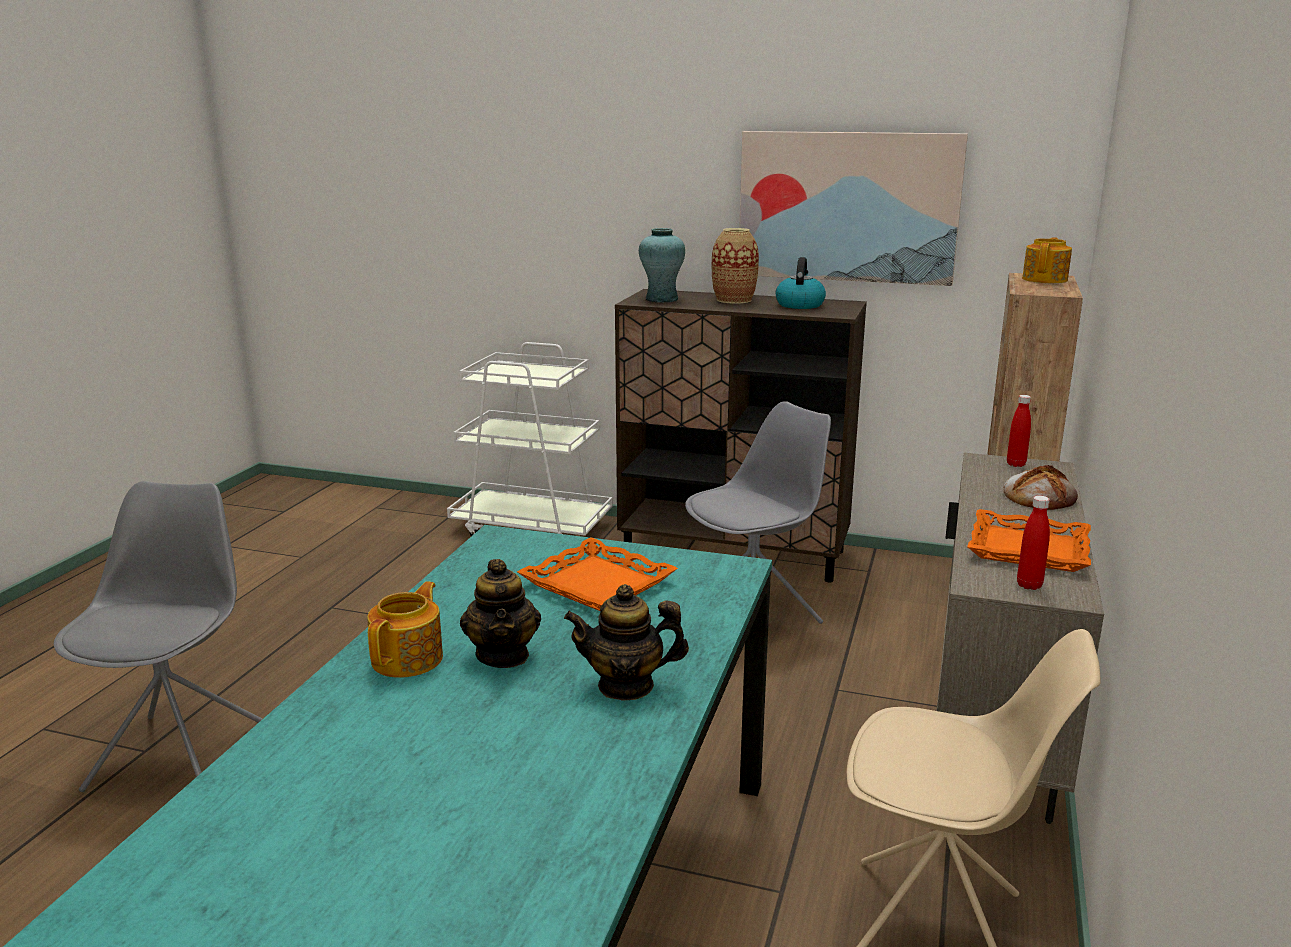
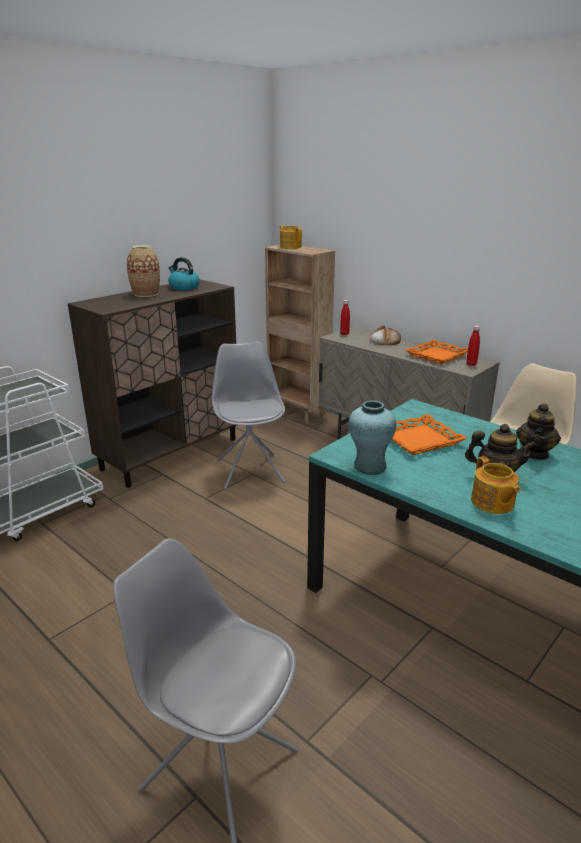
camera: 65 degrees left, 5 degrees up
teapot [367,581,443,678] -> teapot turned 150 degrees counterclockwise [471,456,520,514]
turquoise vase [639,228,685,303] -> turquoise vase moved to [348,400,396,475]
picture [739,131,968,286] -> none

